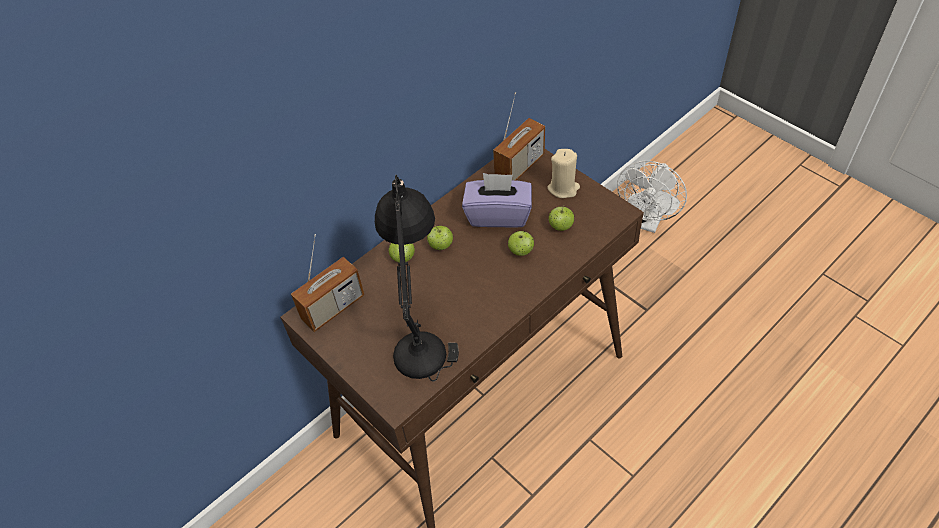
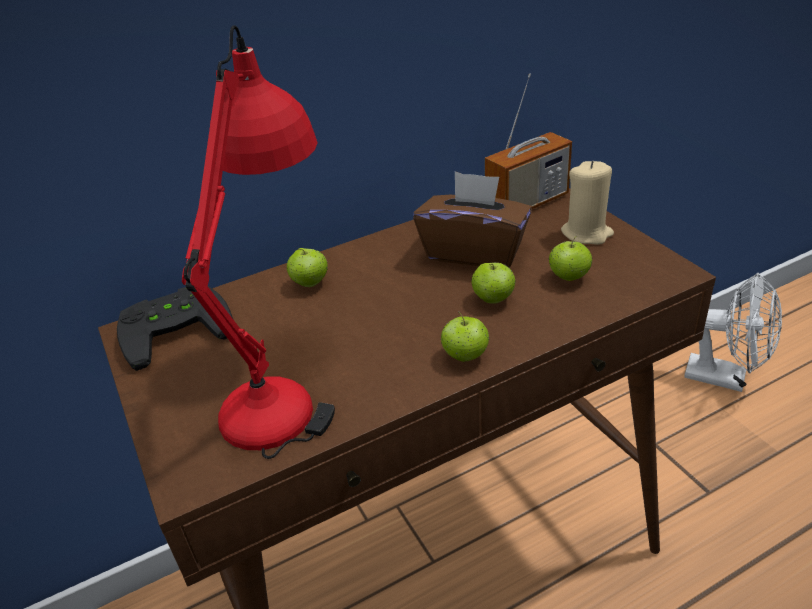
camera: 15 degrees right, 15 degrees down
radio [291,234,364,332] -> black game controller [117,286,233,371]
black table lamp [375,175,459,381] -> red table lamp [182,25,335,459]
apple [427,226,453,250] -> apple moved to [440,311,489,362]
purple tissue box [462,173,532,228] -> brown tissue box [413,171,532,268]
white fan [617,161,687,233] -> white fan turned 105 degrees counterclockwise [684,273,782,392]

